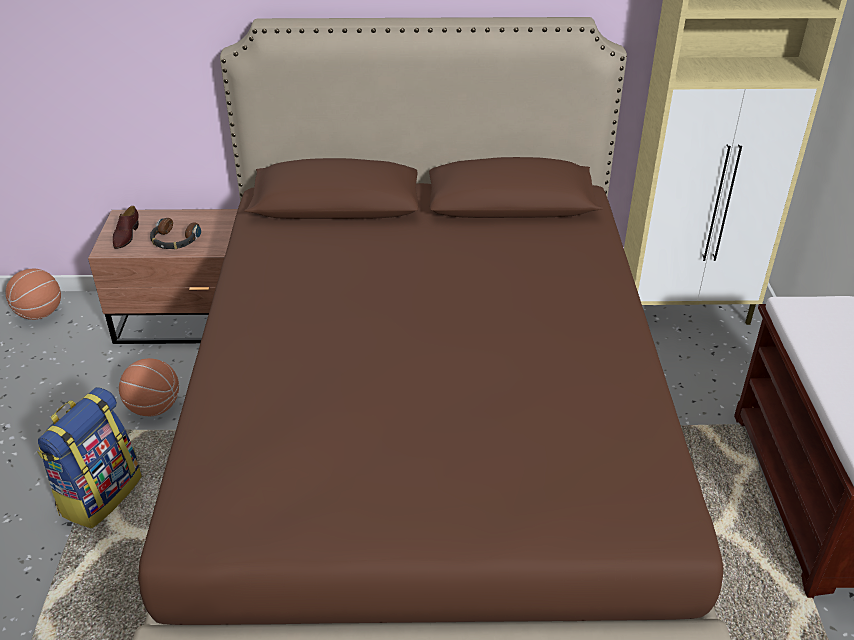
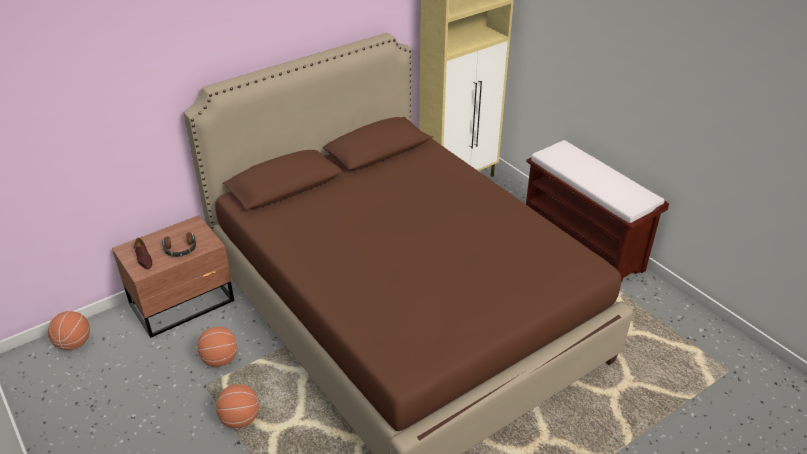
camera: 35 degrees left, 0 degrees up
backpack [37,387,142,528] -> basketball [216,384,259,428]

